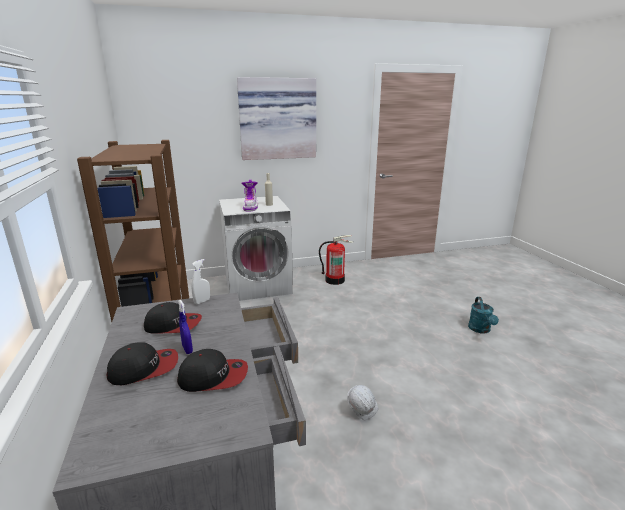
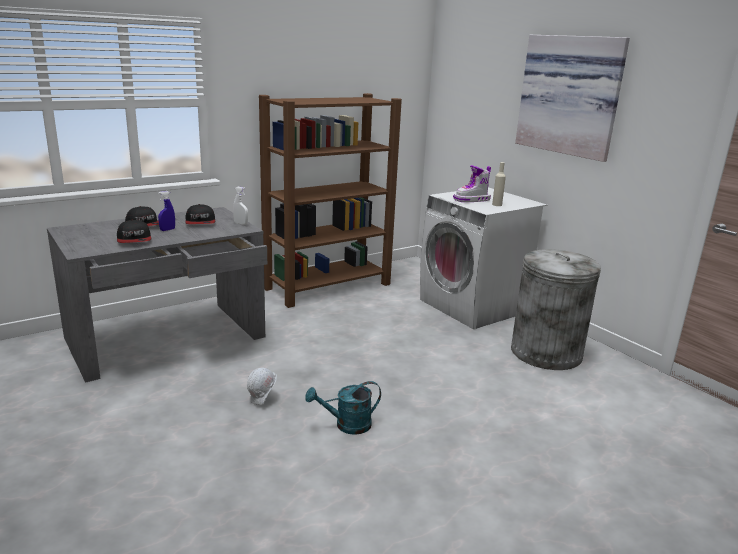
camera: 70 degrees right, 0 degrees up
fire extinguisher [319,235,354,285] -> grey trash can [511,249,601,370]
turquoise watering can [468,297,499,334] -> turquoise watering can moved to [305,381,381,435]

